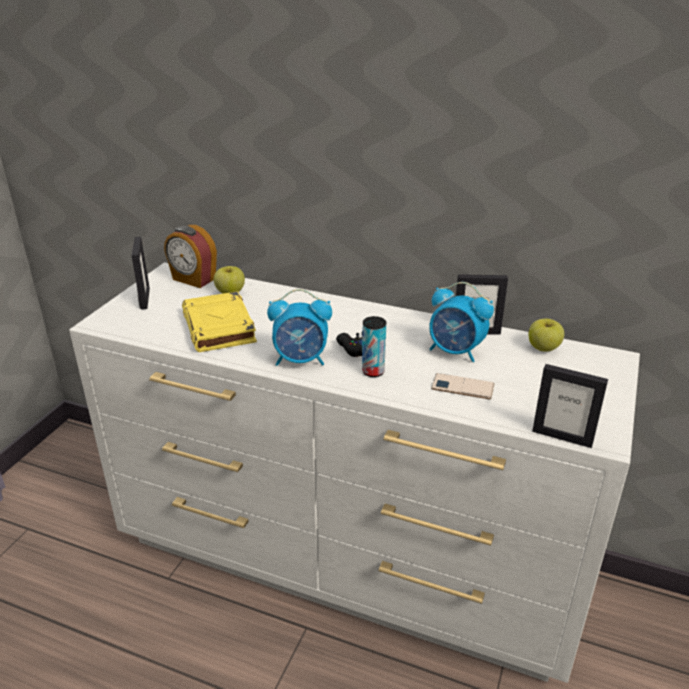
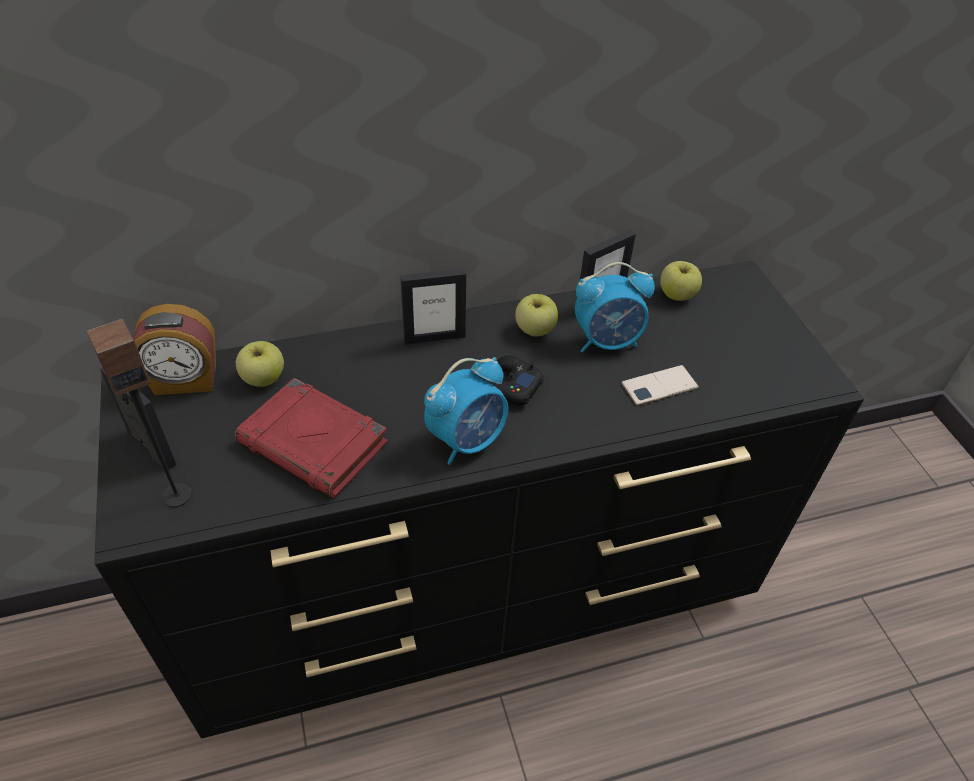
camera: 40 degrees left, 15 degrees up
white dresser [69,262,640,683] -> black dresser [94,261,864,738]
yellow book [182,291,257,352] -> red book [235,378,388,498]
can [362,316,386,377] -> none
picture frame [532,364,608,448] -> picture frame moved to [400,269,466,345]
none -> speaker [87,319,192,507]
none -> apple [515,294,558,336]

